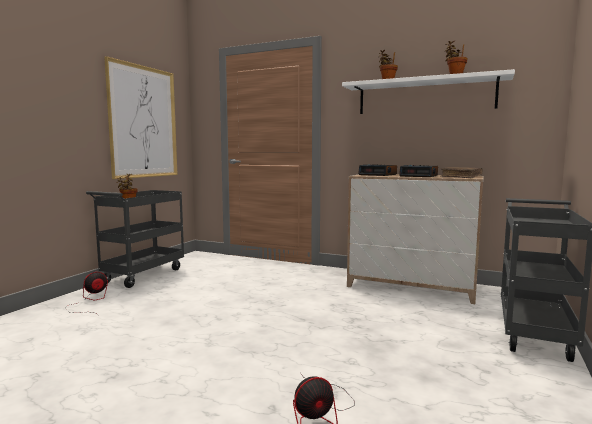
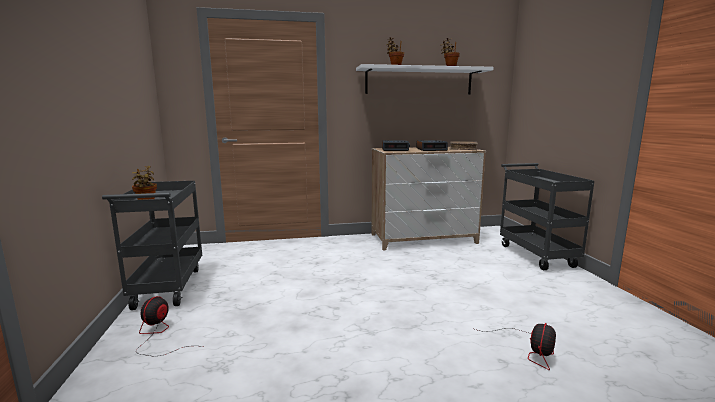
camera: 35 degrees left, 5 degrees up
picture [104,56,178,179] -> none

